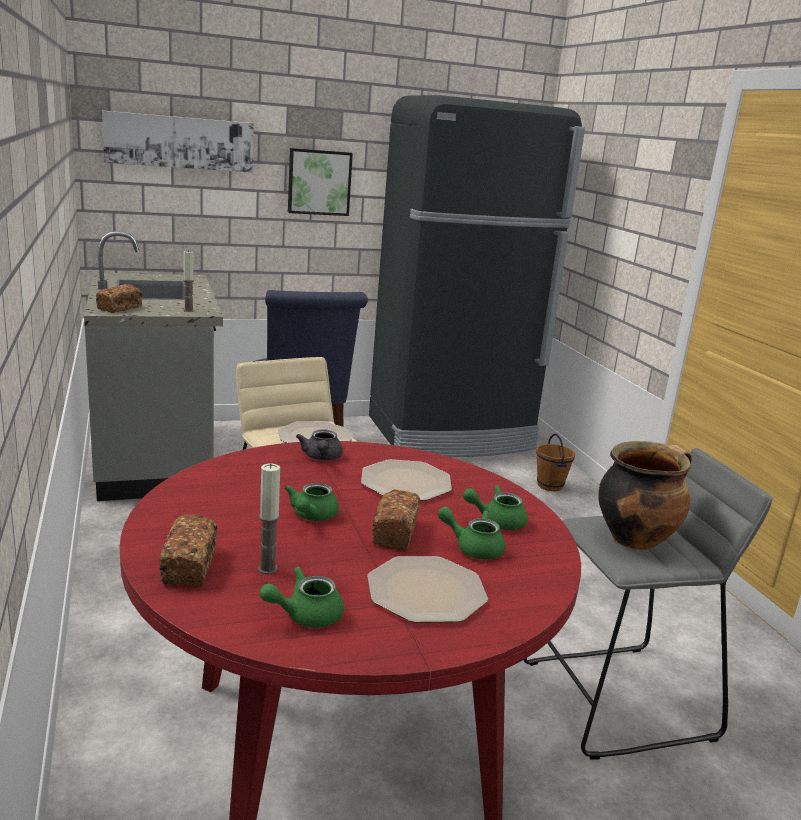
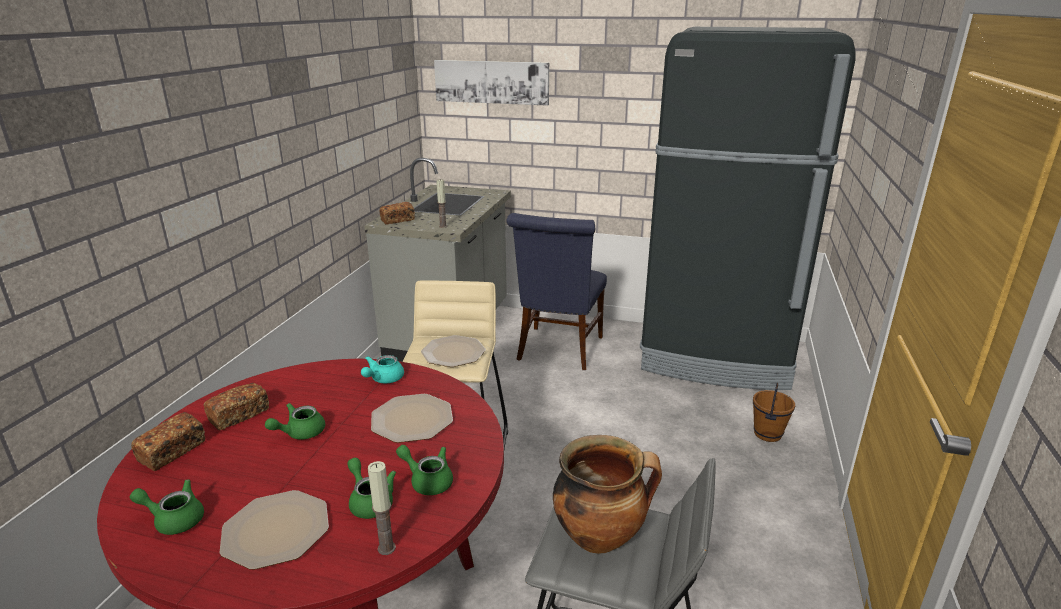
camera: 35 degrees right, 5 degrees up
candle [258,463,280,574] -> candle moved to [368,461,396,555]
picture [288,148,353,216] -> none
grey teapot [296,429,343,461] -> turquoise teapot [361,355,404,383]
bread [372,489,420,550] -> bread moved to [204,383,269,430]

